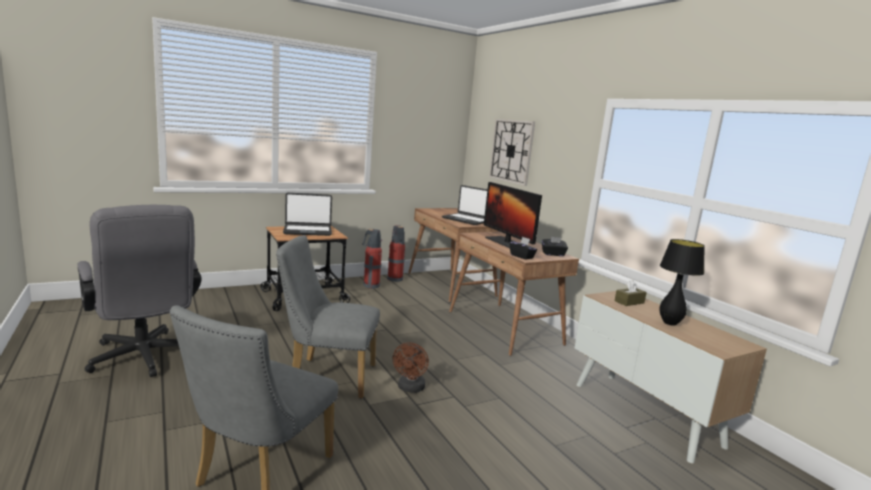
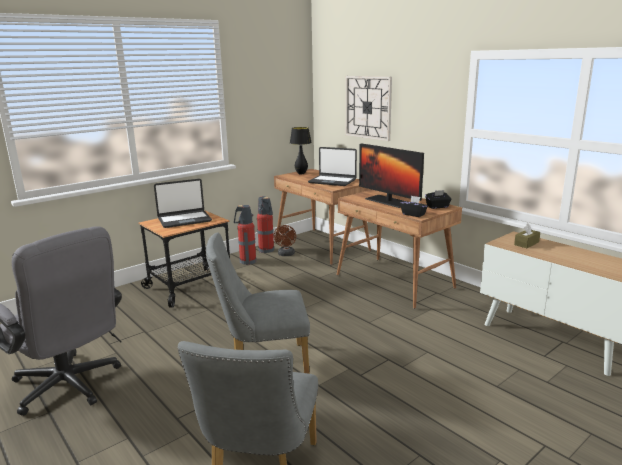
camera: 10 degrees left, 5 degrees up
brown fan [393,342,429,393] -> brown fan moved to [274,225,296,256]
black table lamp [659,239,705,326] -> black table lamp moved to [290,127,312,174]

